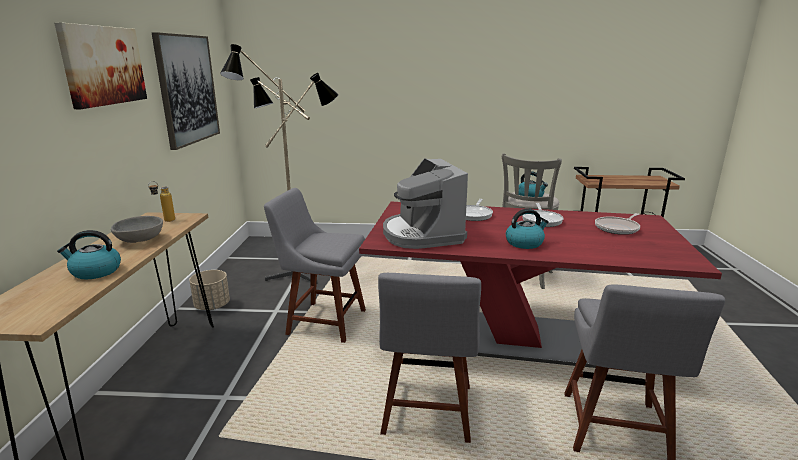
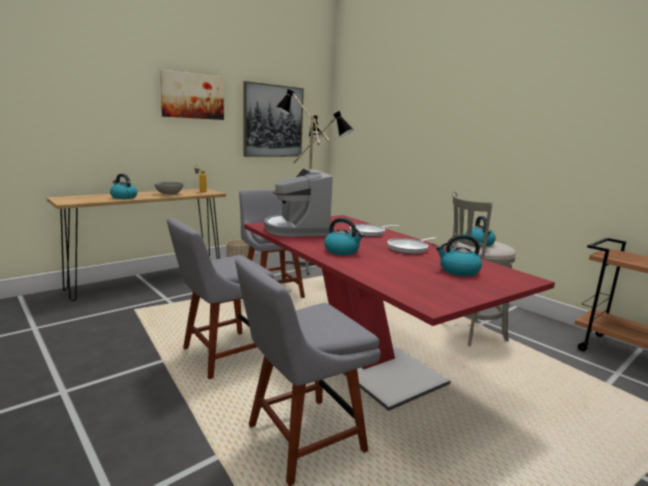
camera: 45 degrees right, 5 degrees down
coffee machine [383,158,468,249] -> coffee machine turned 45 degrees counterclockwise [264,169,333,237]
frying pan [595,213,640,235] -> kettle [436,234,482,276]

